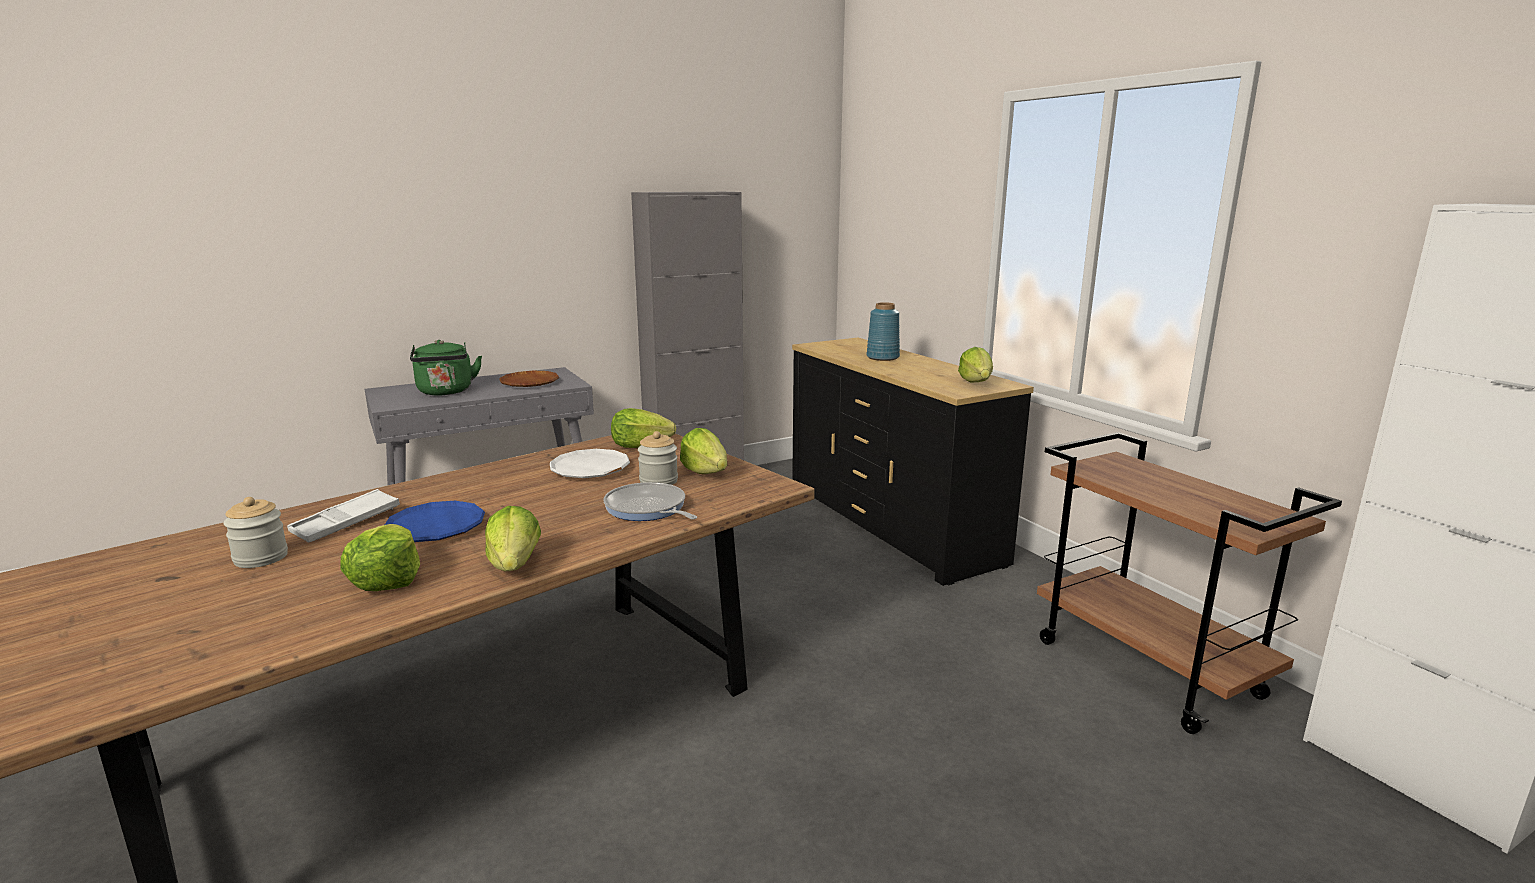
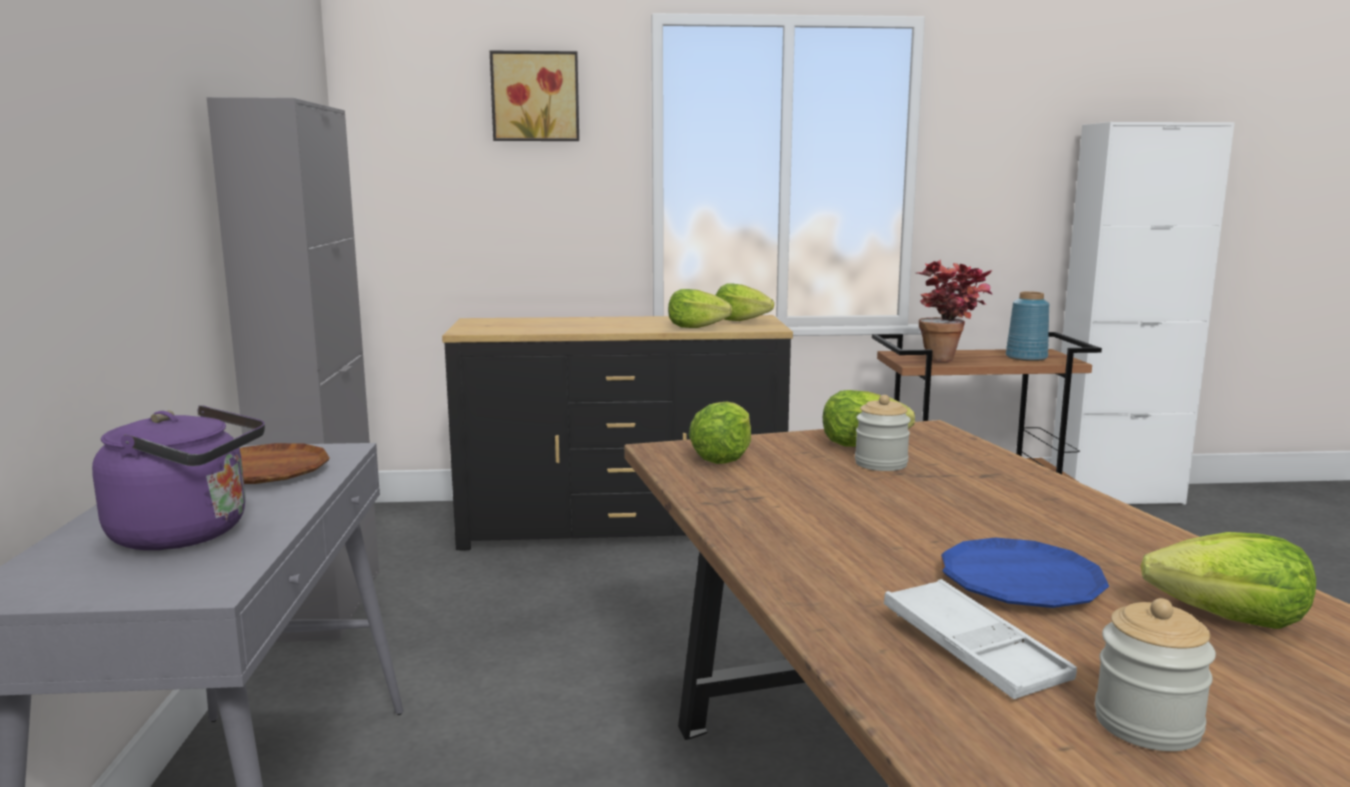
camera: 65 degrees left, 5 degrees down
green kettle [410,340,482,395] -> purple kettle [92,405,265,550]
lettuce [485,506,541,571] -> lettuce moved to [668,289,732,328]
white plate [550,449,630,478] -> none
frying pan [603,482,697,521] -> none
blue vase [866,302,900,361] -> blue vase moved to [1006,291,1049,361]
none -> picture [490,51,579,141]
none -> potted plant [917,260,992,362]

